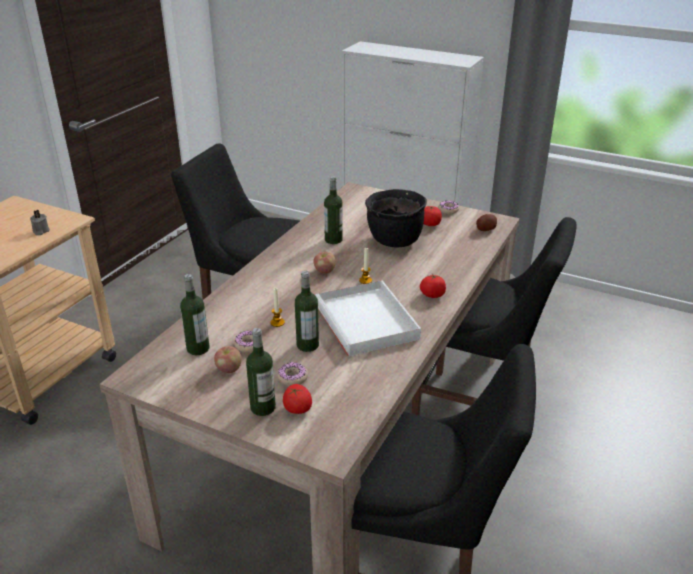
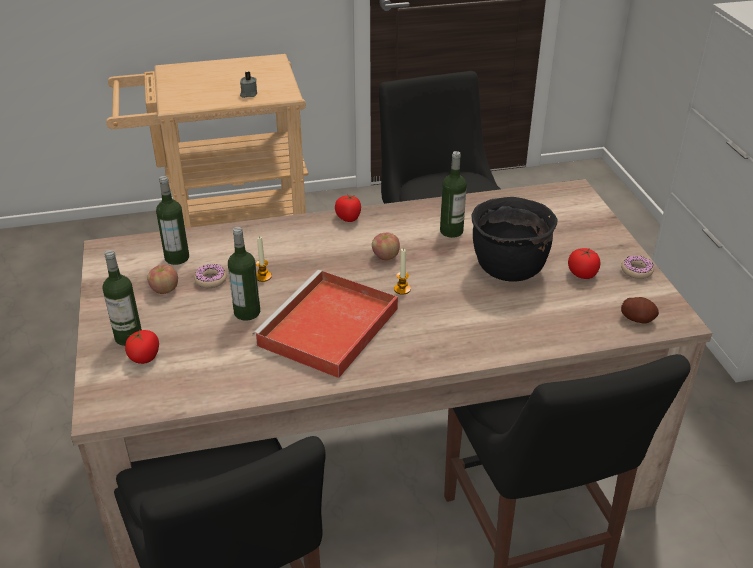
camera: 50 degrees right, 5 degrees up
donut [278,362,308,386] -> none
white tray [315,280,421,356] -> red tray [253,270,398,378]
tomato [420,274,446,298] -> tomato moved to [335,194,361,222]

